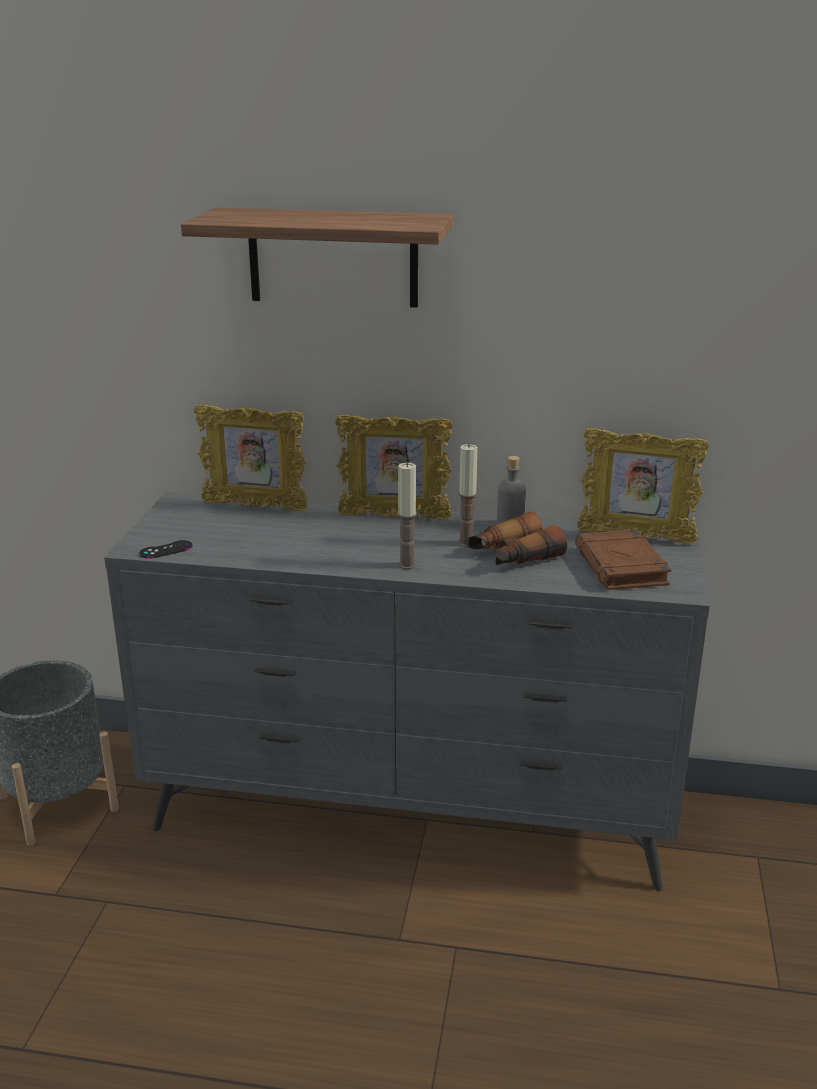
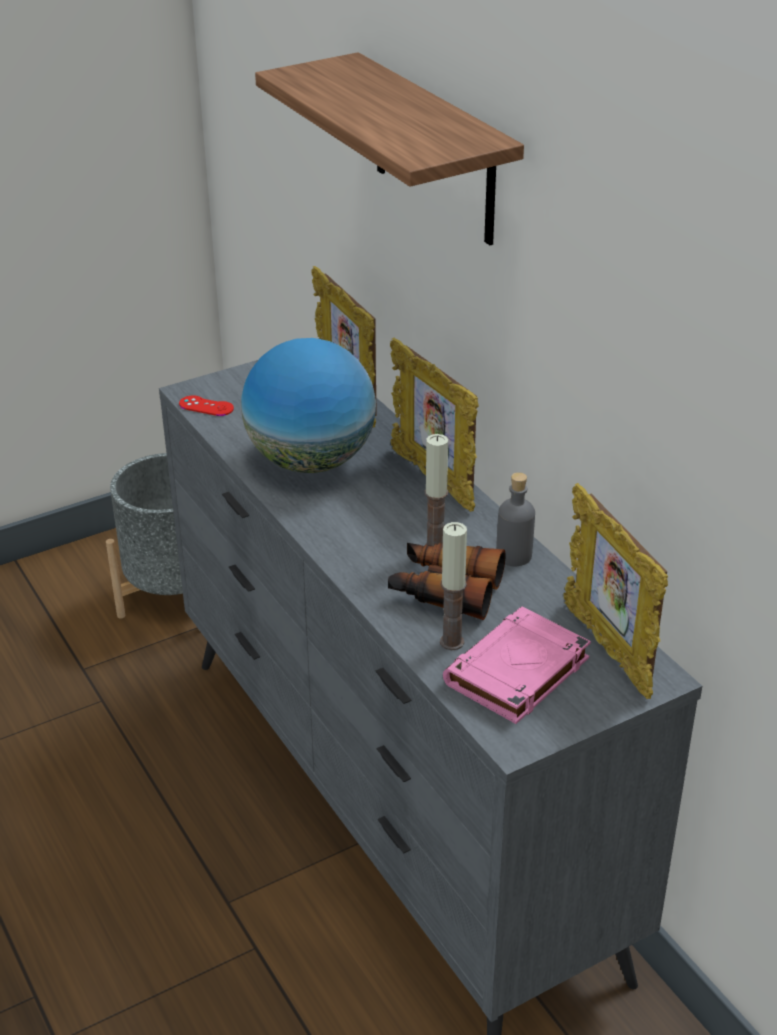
camera: 50 degrees right, 10 degrees up
black game controller [139,540,192,559] -> red game controller [179,395,234,416]
candle [397,463,417,569] -> candle moved to [440,522,467,650]
brown book [575,530,671,590] -> pink book [443,607,591,724]
none -> globe [241,338,376,473]

